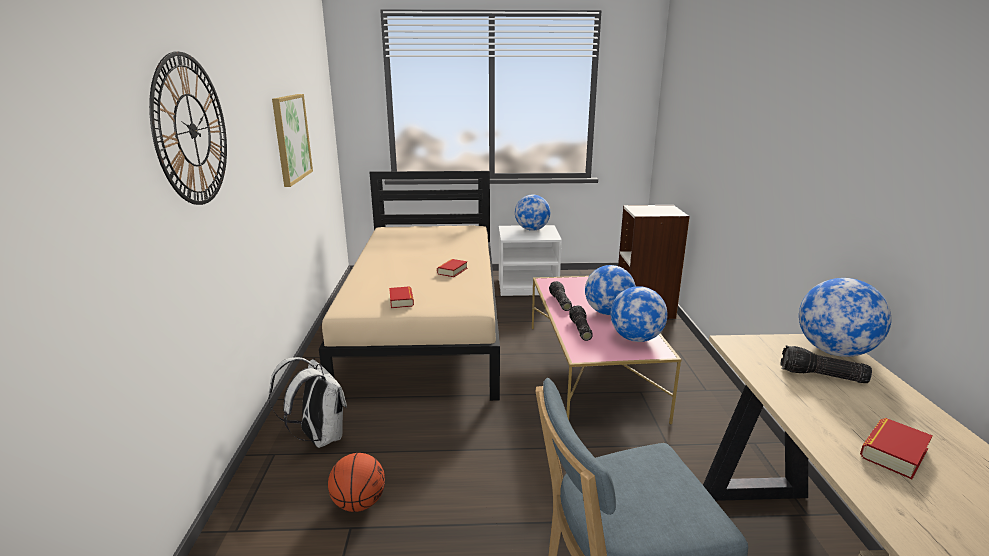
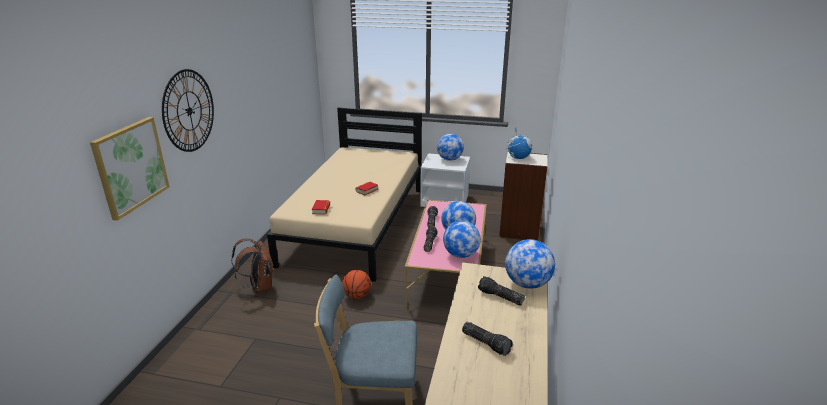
camera: 15 degrees right, 5 degrees up
white backpack [269,357,347,448] -> brown backpack [231,238,273,293]
picture [272,94,313,187] -> picture moved to [90,117,169,221]
basketball [328,453,385,512] -> basketball moved to [342,270,371,299]
book [860,418,933,479] -> flashlight [462,322,513,356]
none -> globe [506,128,533,159]

